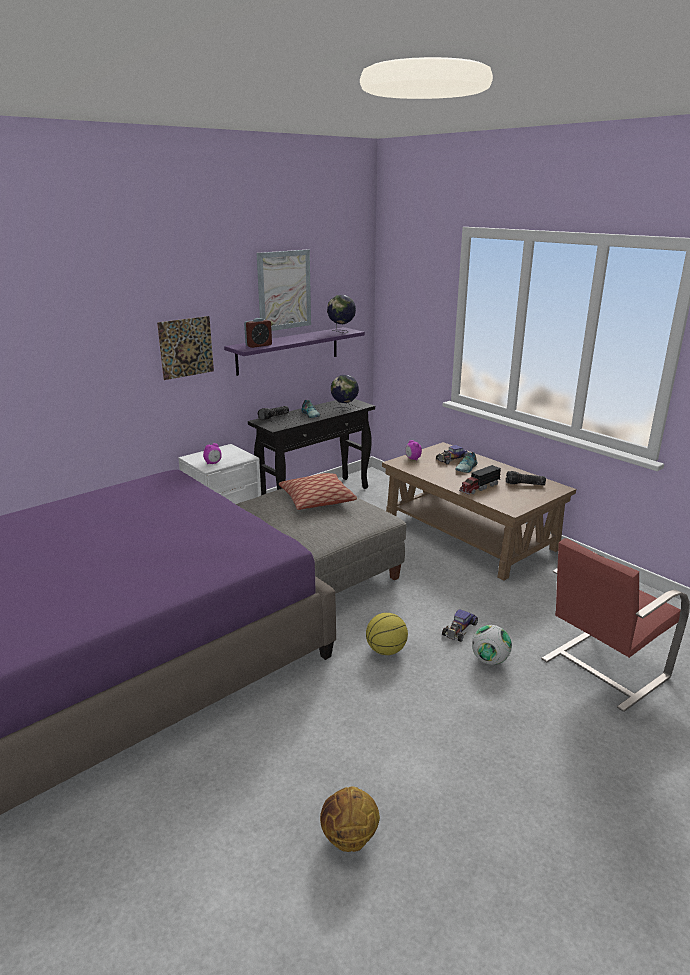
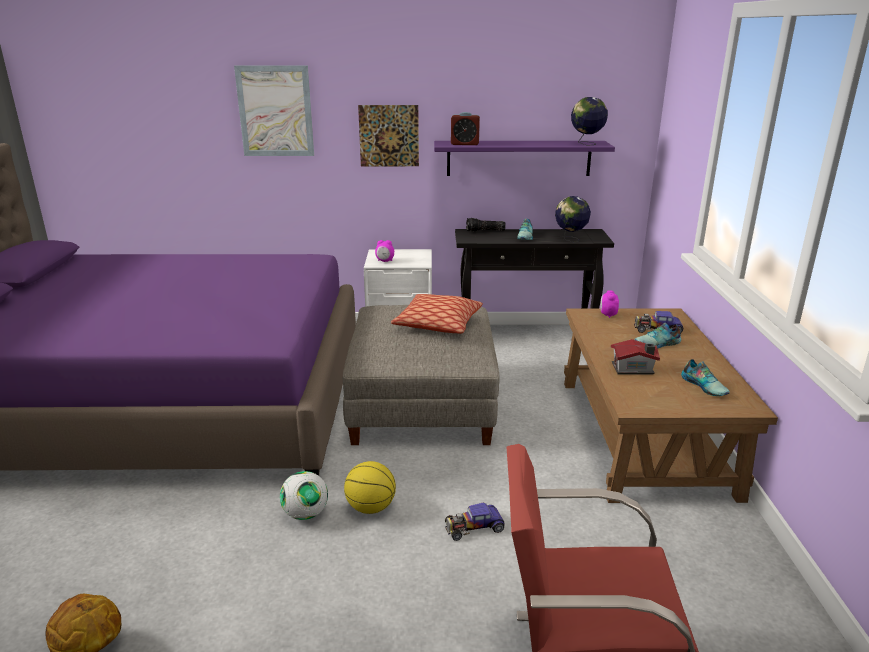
camera: 40 degrees right, 0 degrees up
picture [257,250,311,331] -> picture moved to [234,65,314,156]
toy truck [459,465,501,495] -> toy house [610,339,660,375]
football [472,625,512,665] -> football moved to [280,471,328,520]
flashlight [506,471,546,485] -> shoe [681,359,730,396]

